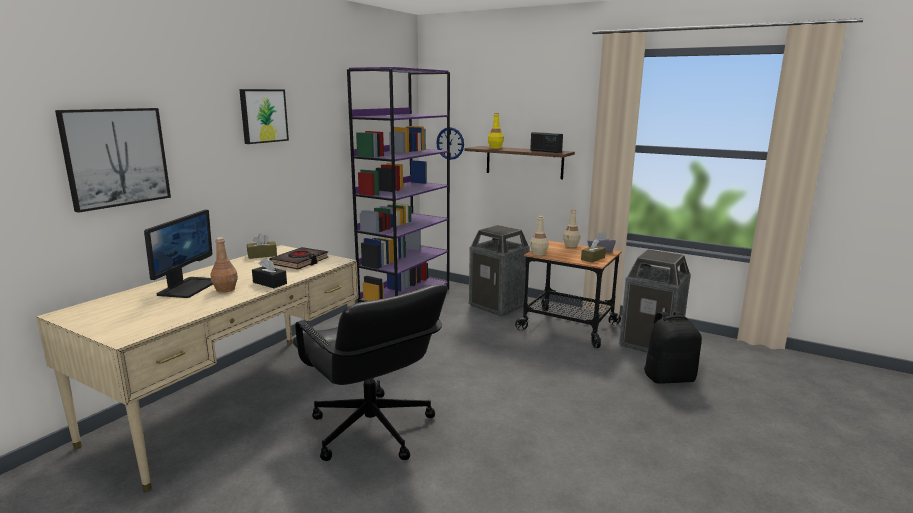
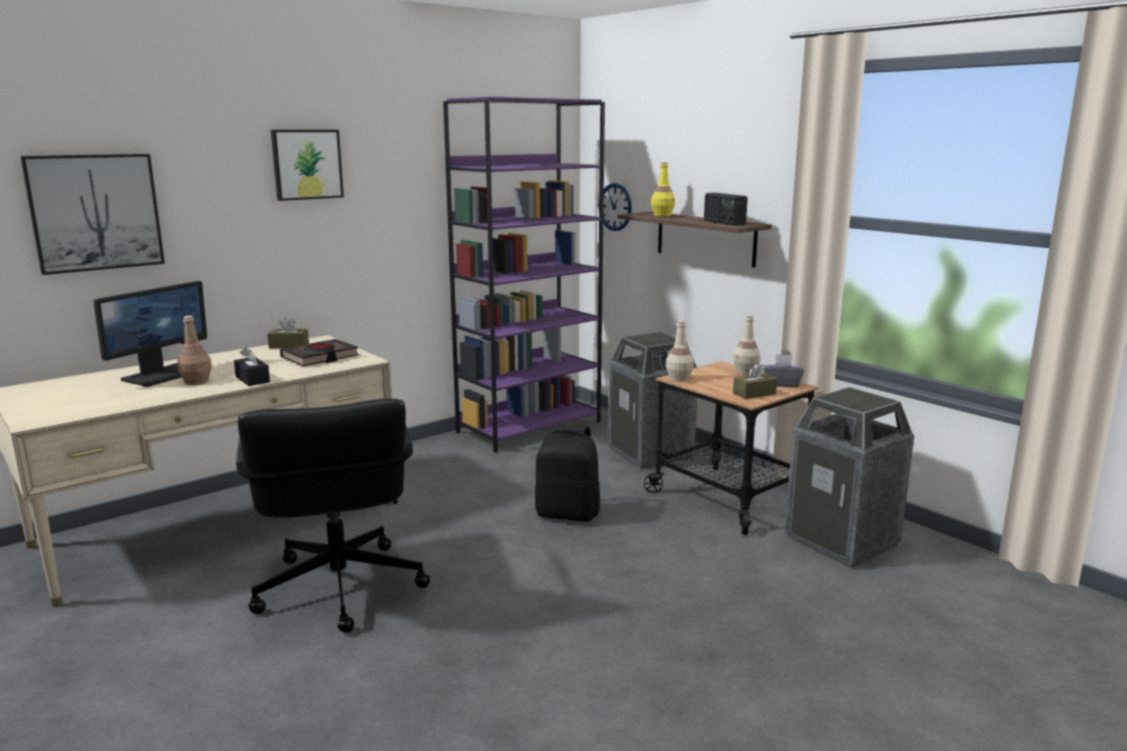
camera: 20 degrees right, 0 degrees up
black backpack [644,311,702,384] -> black backpack moved to [535,424,600,522]

